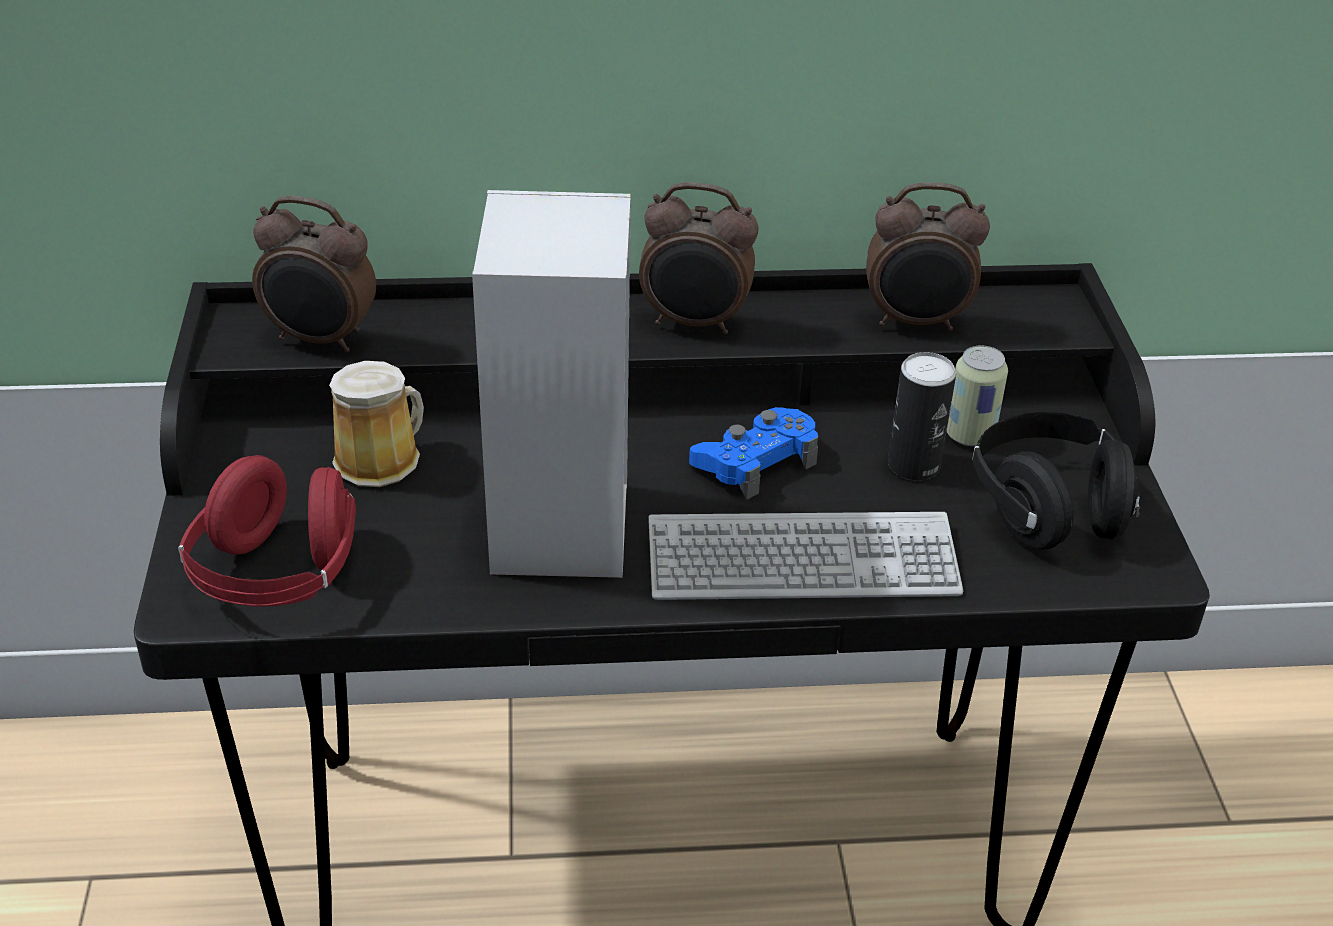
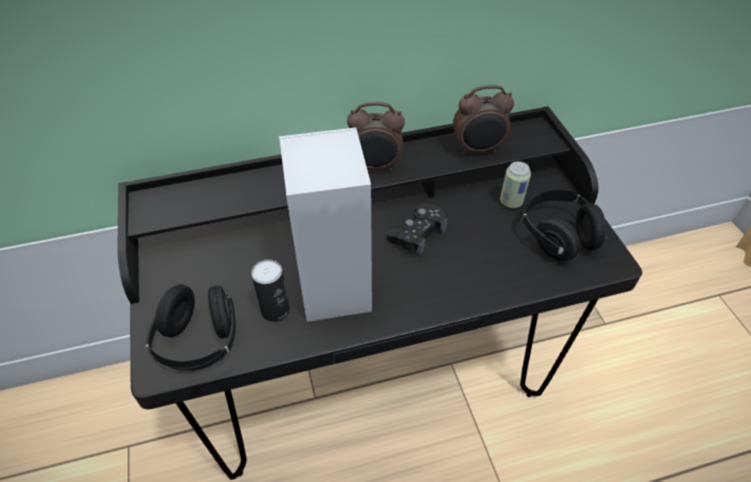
camera: 10 degrees left, 10 degrees up
red headphones [178,455,356,606] -> black headphones [146,284,236,373]
alarm clock [252,196,376,353] -> none
mug [329,361,424,487] -> none
keyboard [648,512,963,600] -> none
blue game controller [689,407,818,499] -> black game controller [387,203,447,256]
can [888,352,956,481] -> can moved to [251,259,290,322]

